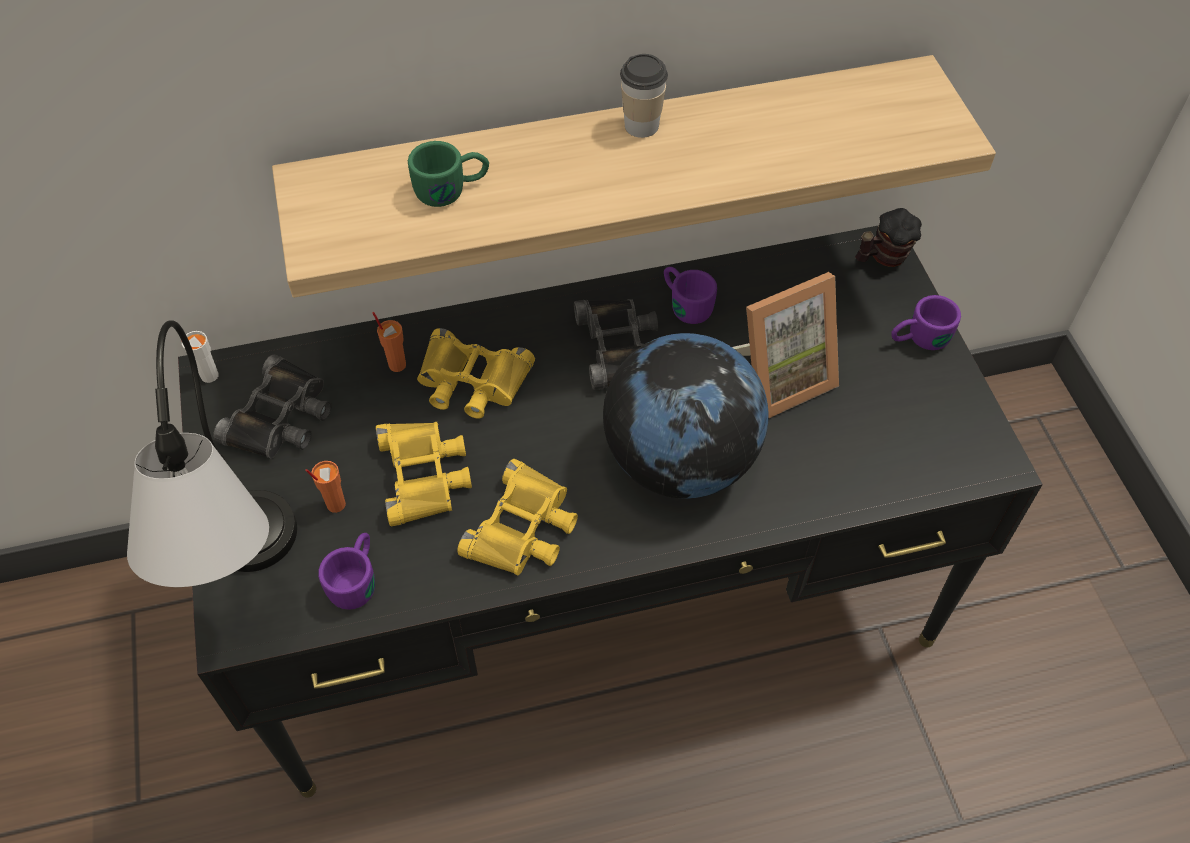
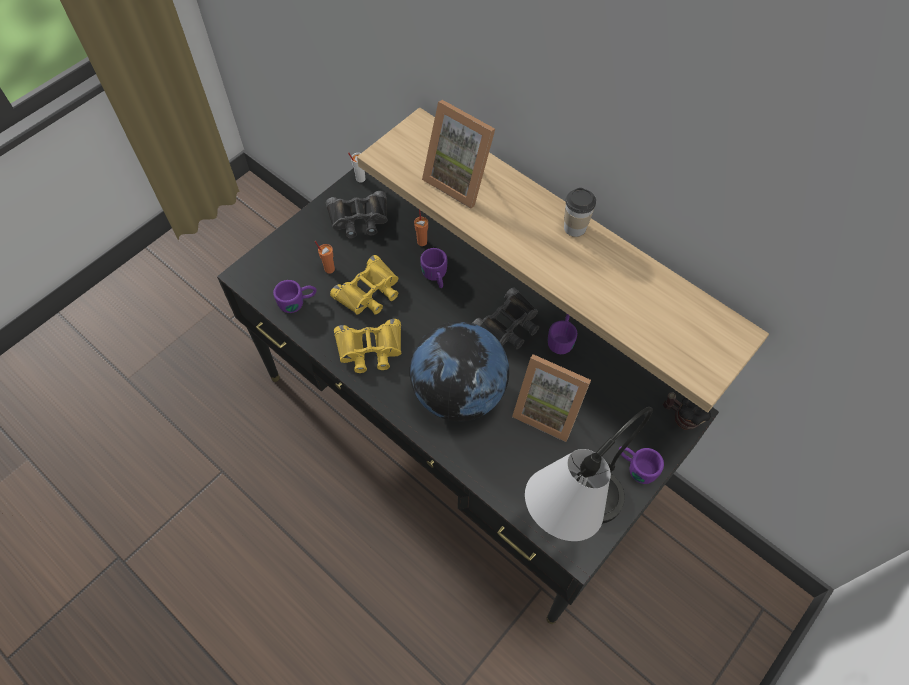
camera: 55 degrees right, 5 degrees up
table lamp [127,320,297,587] -> table lamp moved to [525,407,653,541]
green mug [408,141,489,207] -> picture frame [422,100,495,209]
yellow binoculars [417,328,535,419] -> purple mug [420,248,447,288]

